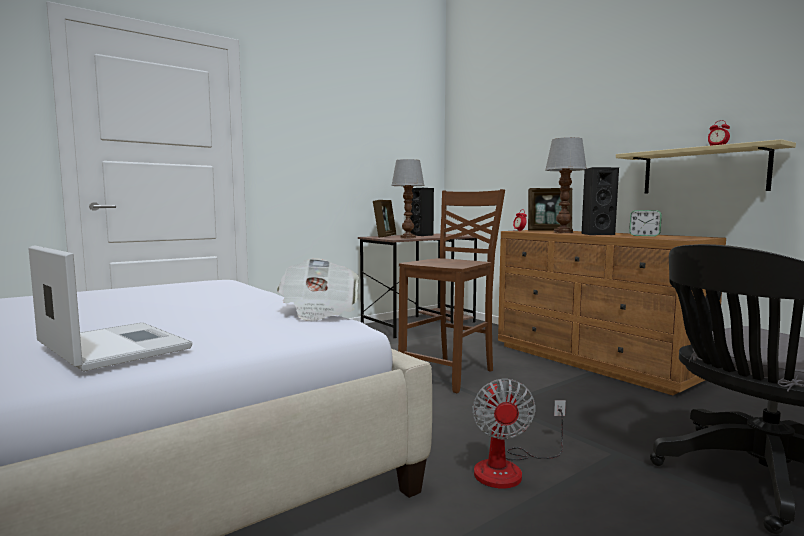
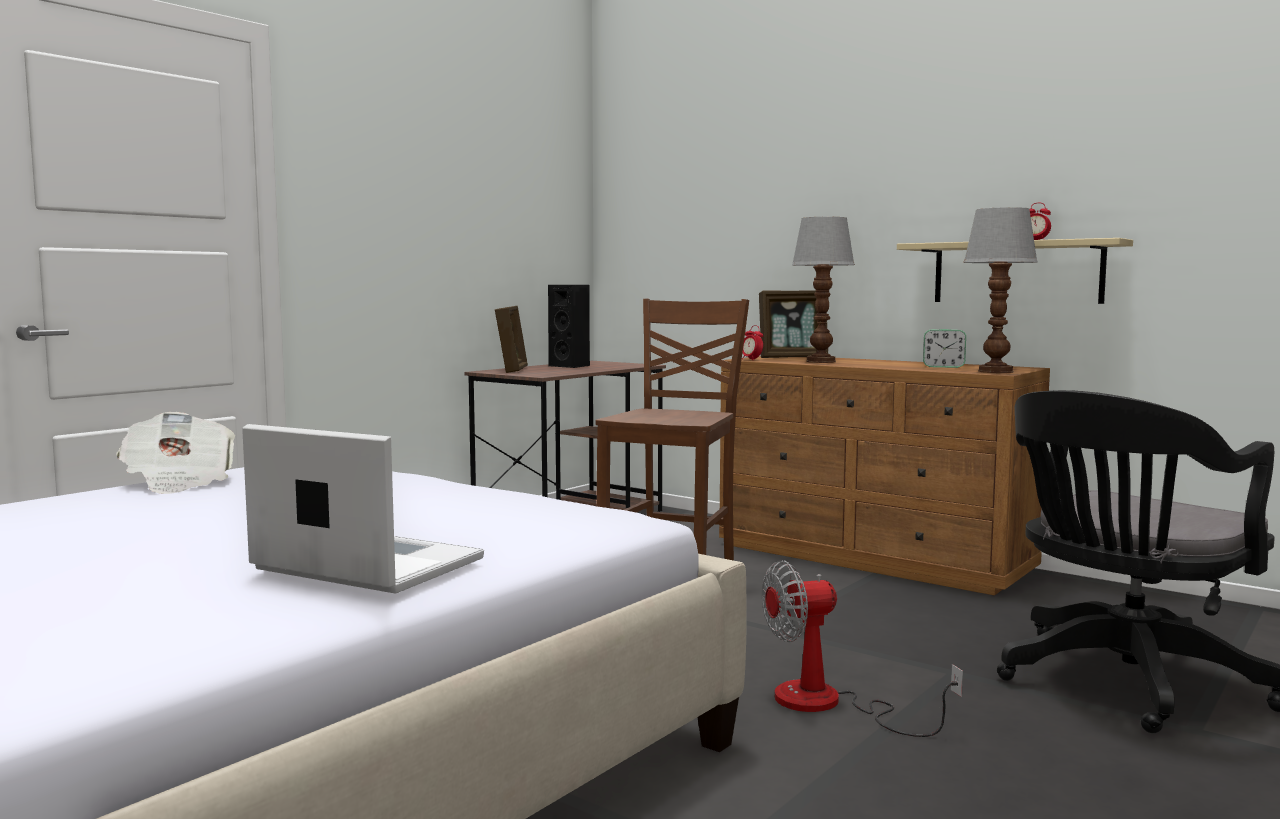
camera: 15 degrees left, 0 degrees up
newspaper [277,258,359,321] -> newspaper moved to [117,412,235,494]
table lamp [391,159,425,238] -> table lamp moved to [963,207,1038,373]
fan [472,378,566,489] -> fan turned 90 degrees clockwise [762,561,963,737]
black speaker [582,167,619,235] -> none

